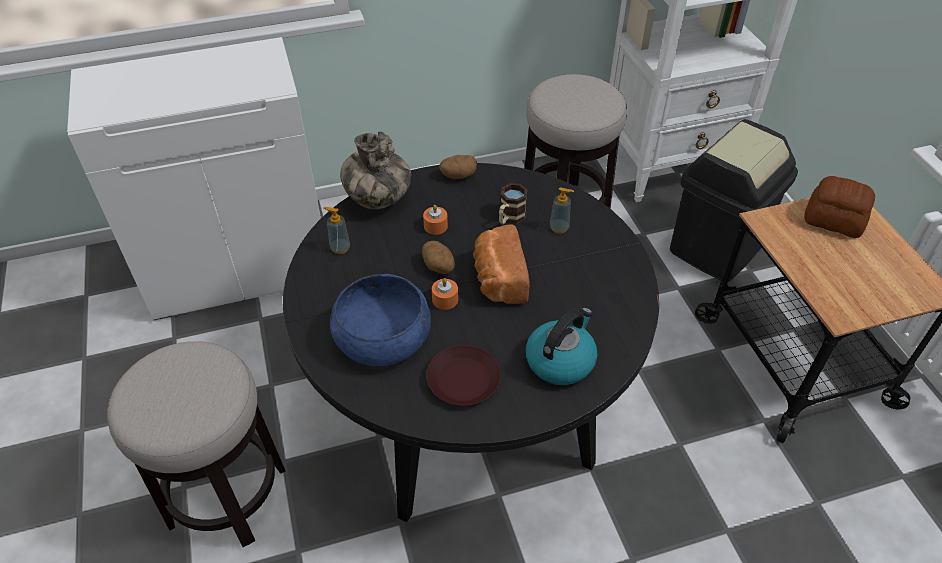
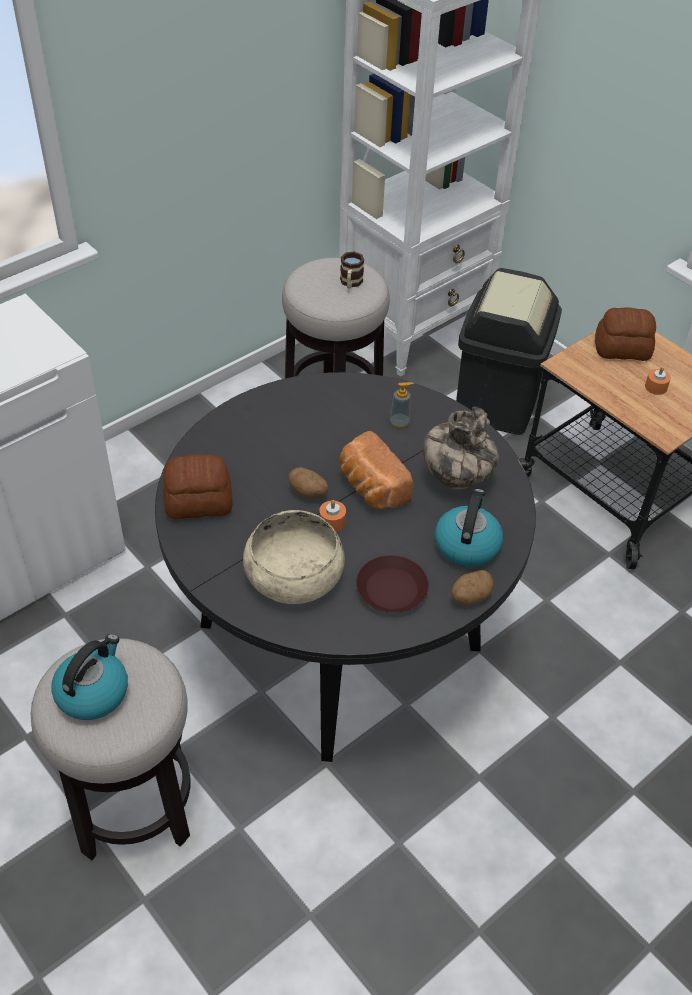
camera: 25 degrees left, 0 degrees up
soap dispenser [324,207,350,254] -> bread [163,454,233,520]
blue bowl [330,274,431,366] -> beige bowl [243,510,345,604]
vase [340,131,411,210] -> vase moved to [423,407,499,490]
orange candle [423,205,448,235] -> orange candle moved to [645,367,671,395]
potato [439,155,477,179] -> potato moved to [451,570,493,605]
mug [499,183,528,225] -> mug moved to [340,252,364,288]
none -> kettle [51,634,128,720]

